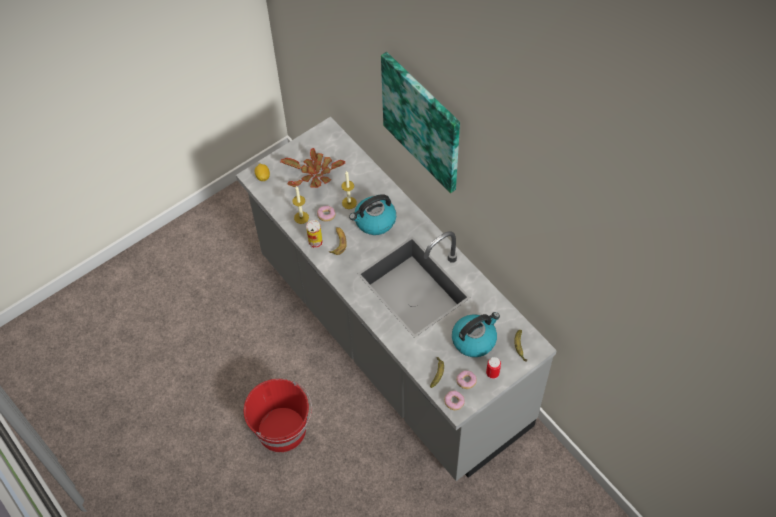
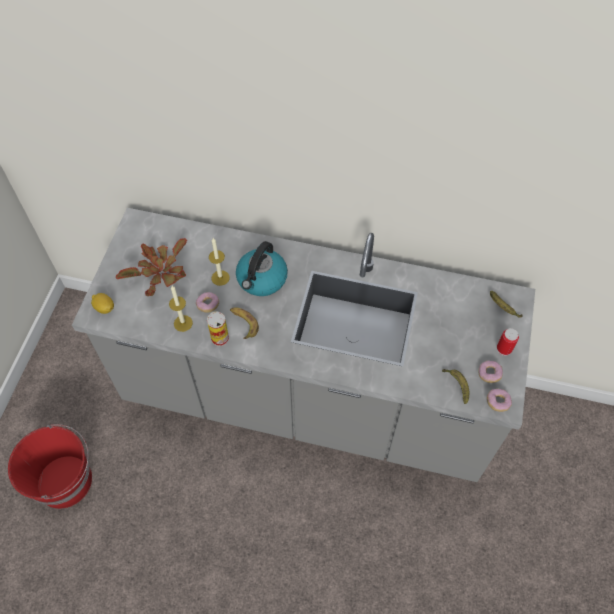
camera: 40 degrees left, 0 degrees up
red bucket [244,379,312,452] -> red bucket moved to [8,424,92,509]
picture [381,52,460,193] -> none
kettle [452,312,500,357] -> none

